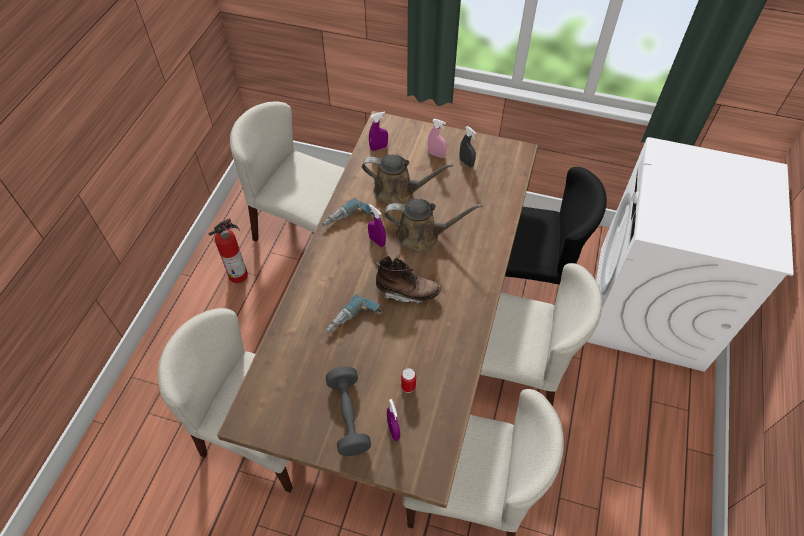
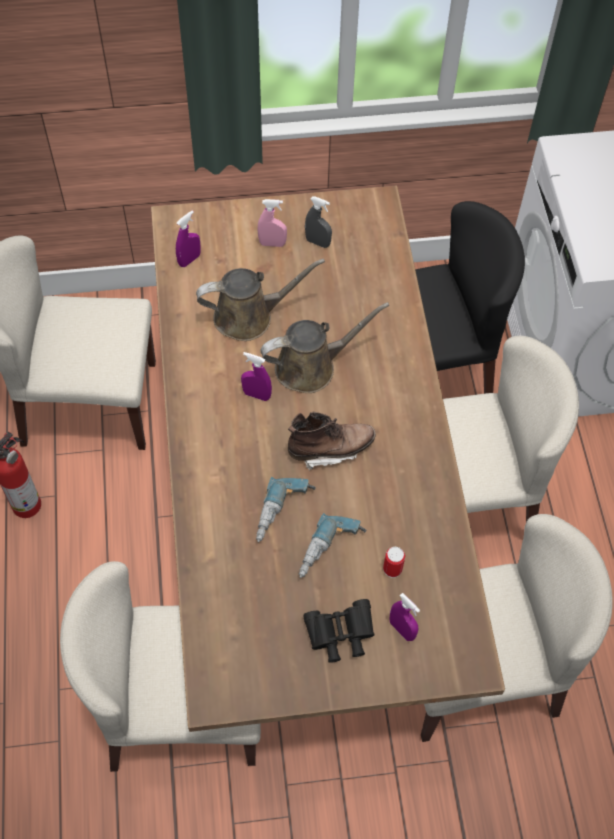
camera: 25 degrees left, 5 degrees up
power drill [322,198,374,226] -> power drill moved to [299,513,367,578]
grey dumbbell [326,366,371,456] -> black binoculars [303,599,375,663]

